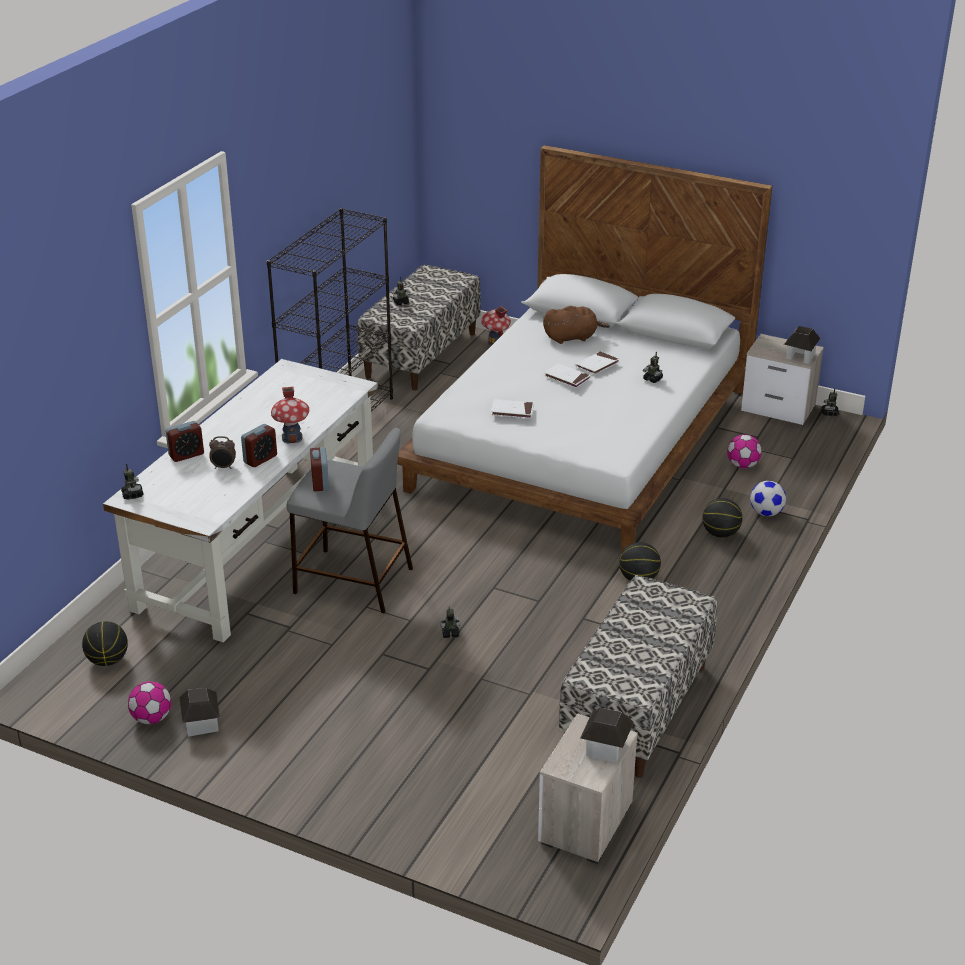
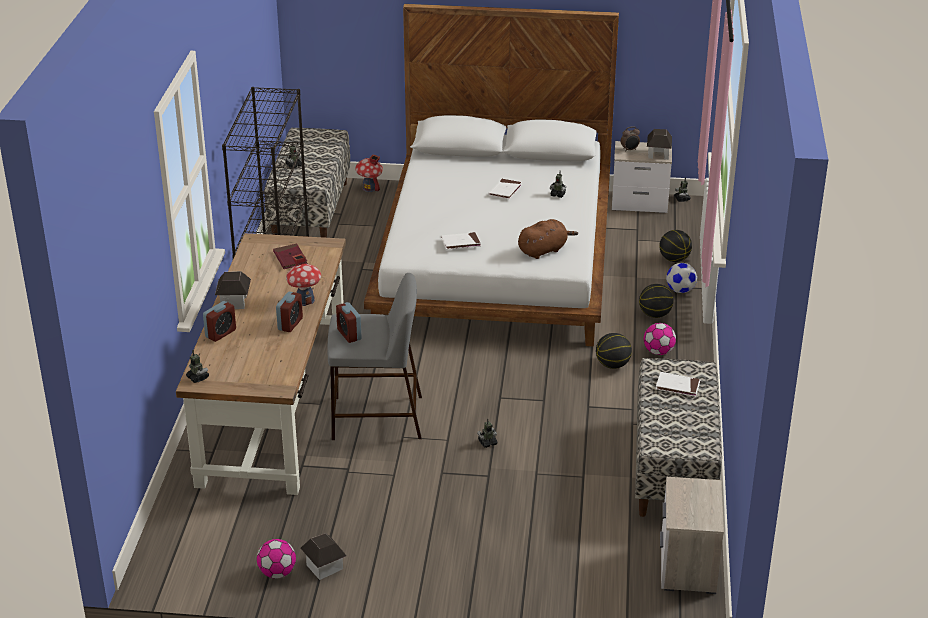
camera: 20 degrees left, 0 degrees up
basketball [82,621,128,666] -> basketball moved to [659,230,692,262]
white desk [103,359,378,643] -> brown desk [176,233,346,495]
alarm clock [209,436,236,469] -> alarm clock moved to [621,126,640,152]
brown plush toy [543,306,610,344] -> brown plush toy moved to [518,219,578,259]
white book [544,364,590,388] -> white book moved to [655,372,701,397]
toy house [580,708,634,762] -> toy house moved to [215,271,251,309]
football [727,435,762,468] -> football moved to [644,323,676,355]
none -> red book [273,244,308,269]

